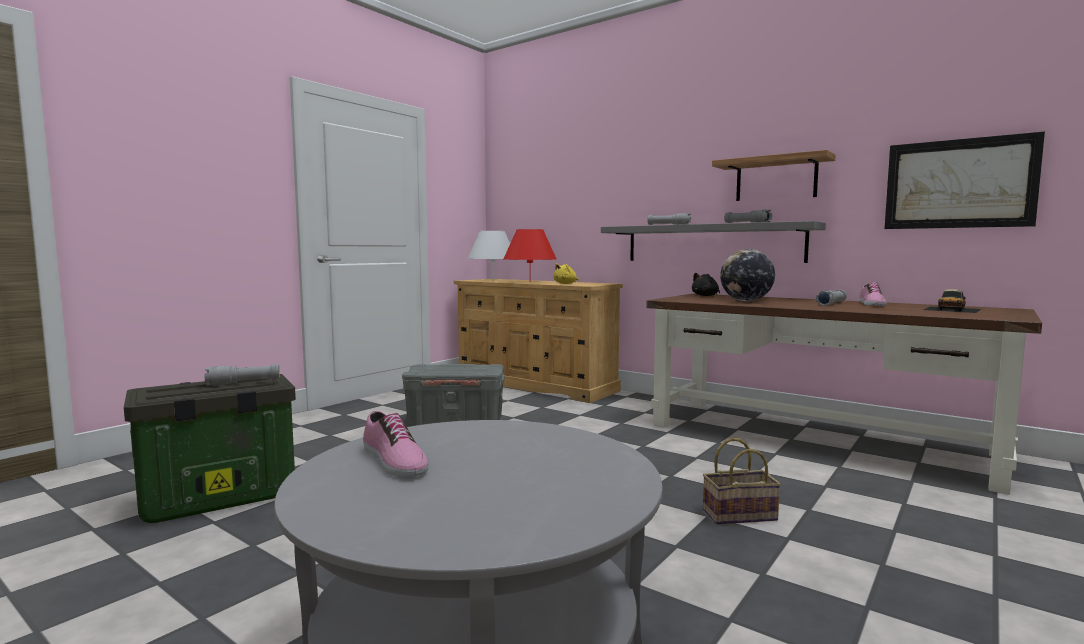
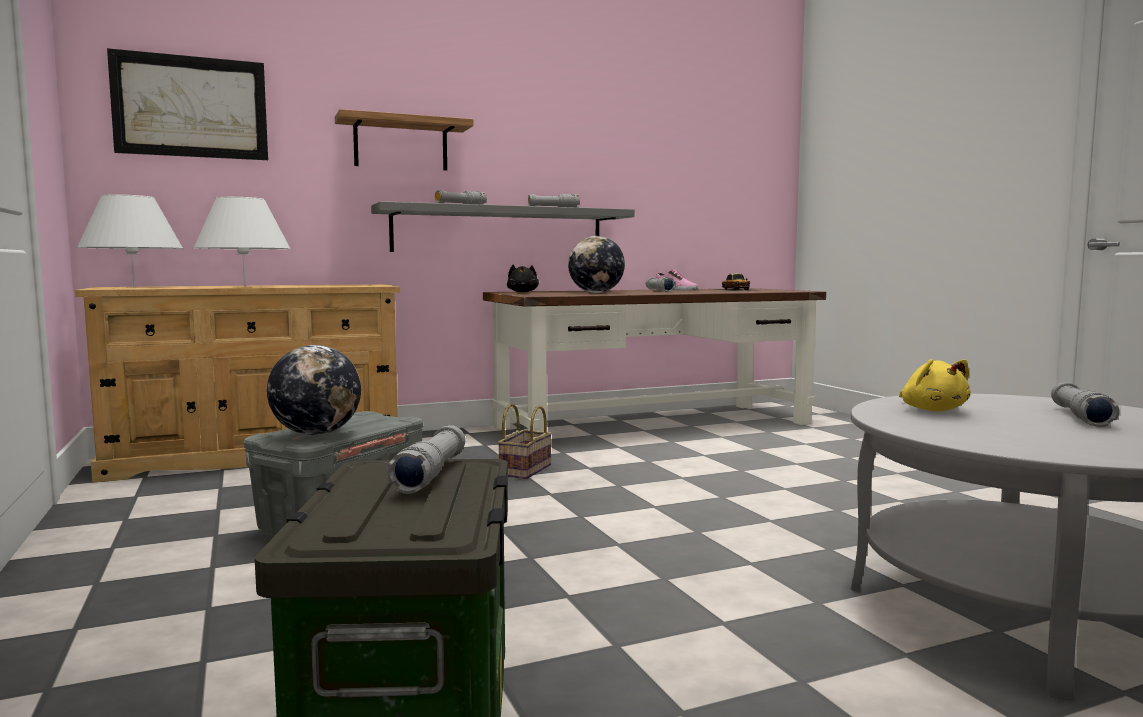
camera: 60 degrees left, 0 degrees up
shoe [363,411,429,477] -> none
red table lamp [504,229,556,282] -> white table lamp [193,197,291,287]
yellow plush toy [554,263,579,284] -> yellow plush toy moved to [899,359,971,412]
basket [703,438,781,525] -> basket moved to [498,404,552,479]
shelf [712,150,836,201] -> shelf moved to [335,109,474,170]
picture [884,131,1045,229] -> picture moved to [107,48,268,160]
none -> globe [267,345,361,435]
none -> grey flashlight [1051,382,1120,427]

